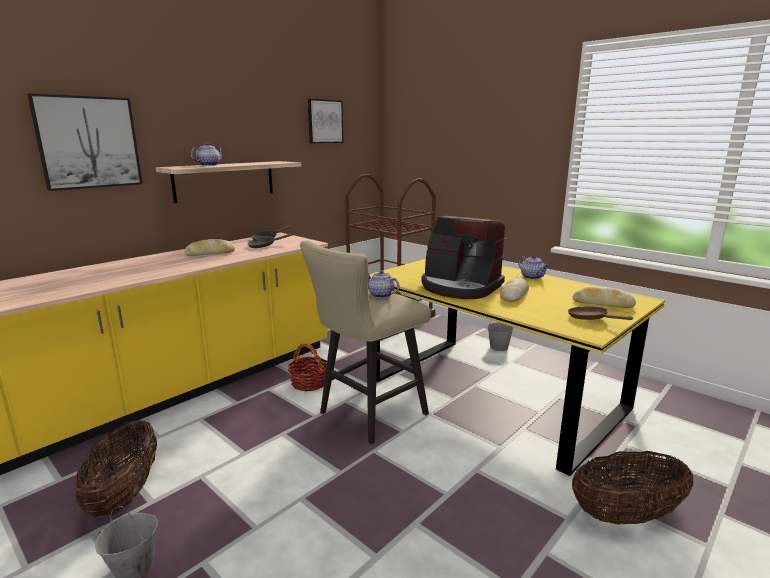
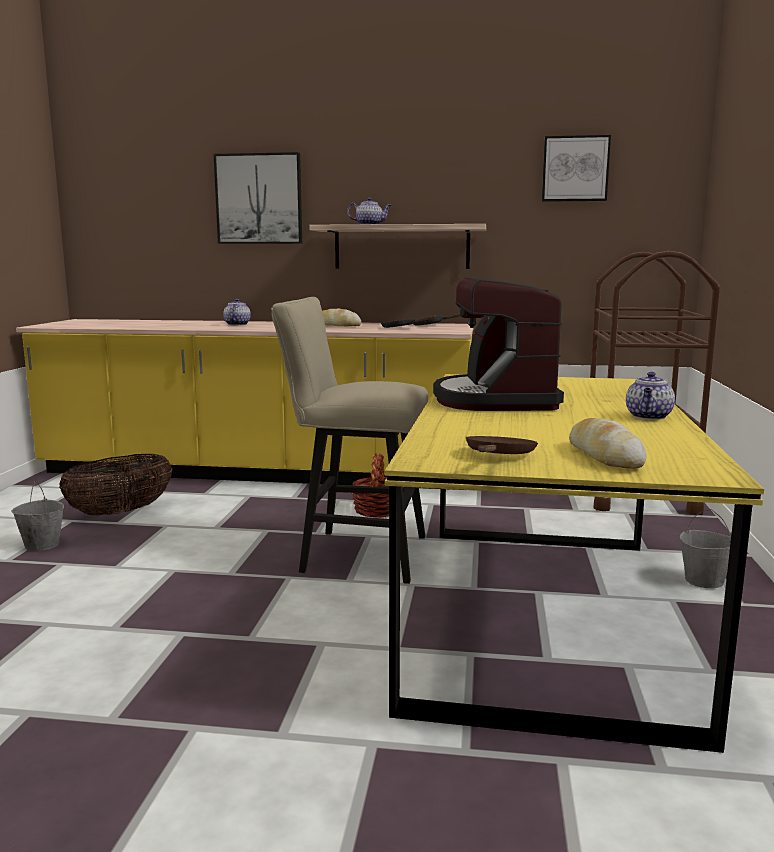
camera: 55 degrees right, 5 degrees down
teapot [368,270,400,298] -> teapot moved to [223,298,251,326]
bread [500,278,529,302] -> none
basket [572,451,694,525] -> none

